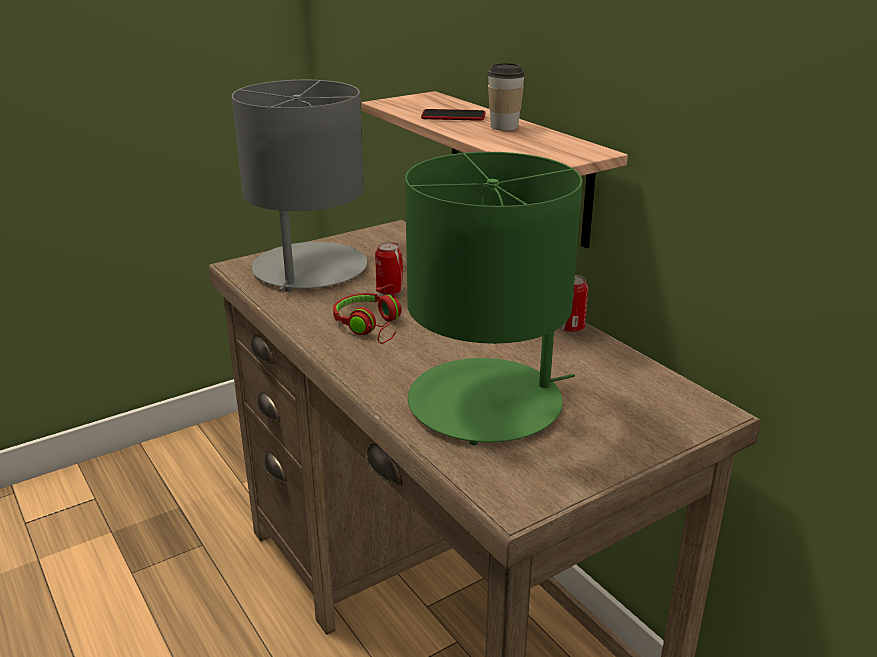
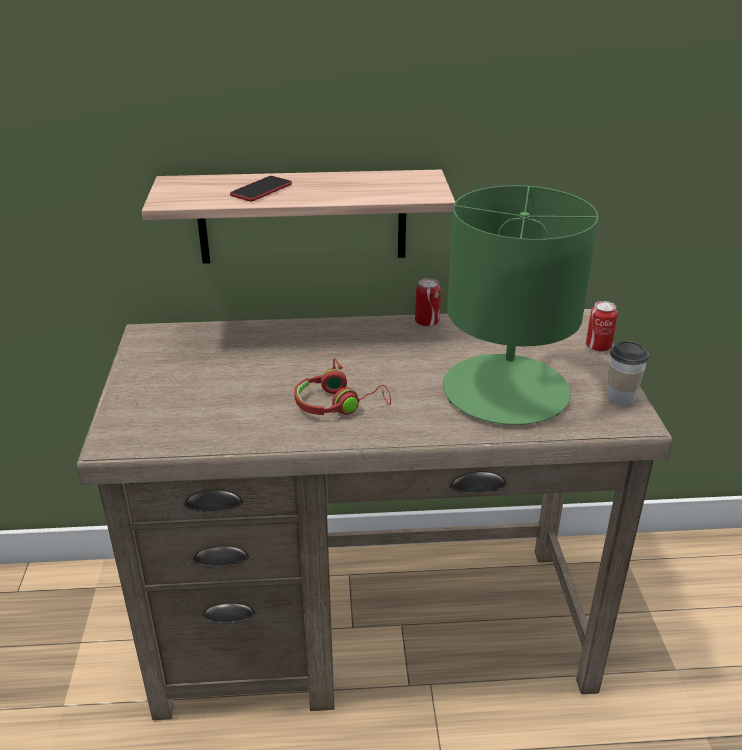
camera: 60 degrees left, 5 degrees up
grey table lamp [232,80,367,291] -> none
can [375,242,403,295] -> can moved to [586,301,617,352]
cup [487,63,525,131] -> cup moved to [607,341,649,405]

